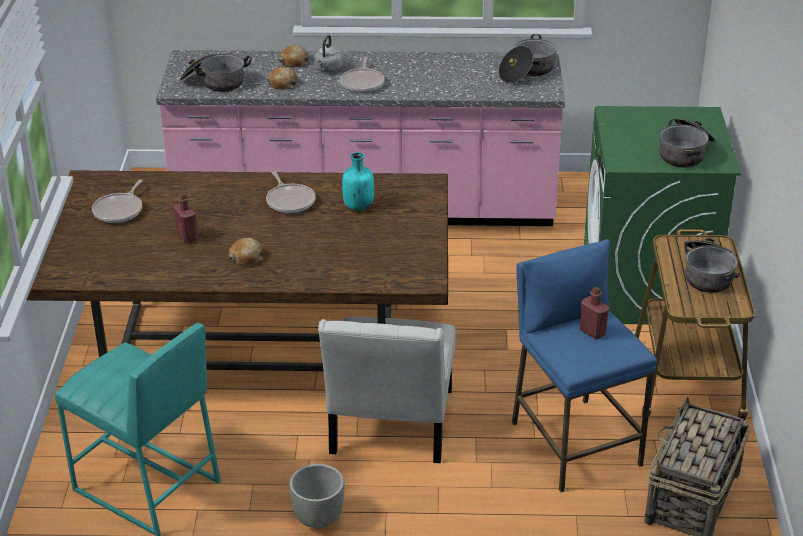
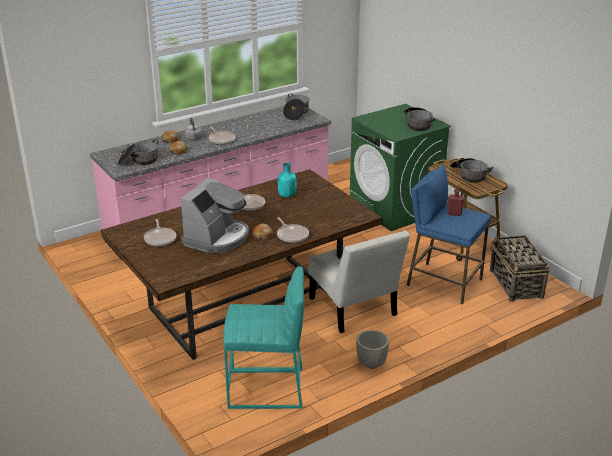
camera: 35 degrees left, 5 degrees down
red bottle [173,193,198,243] -> coffee machine [180,177,249,253]
none -> frying pan [277,217,309,243]

